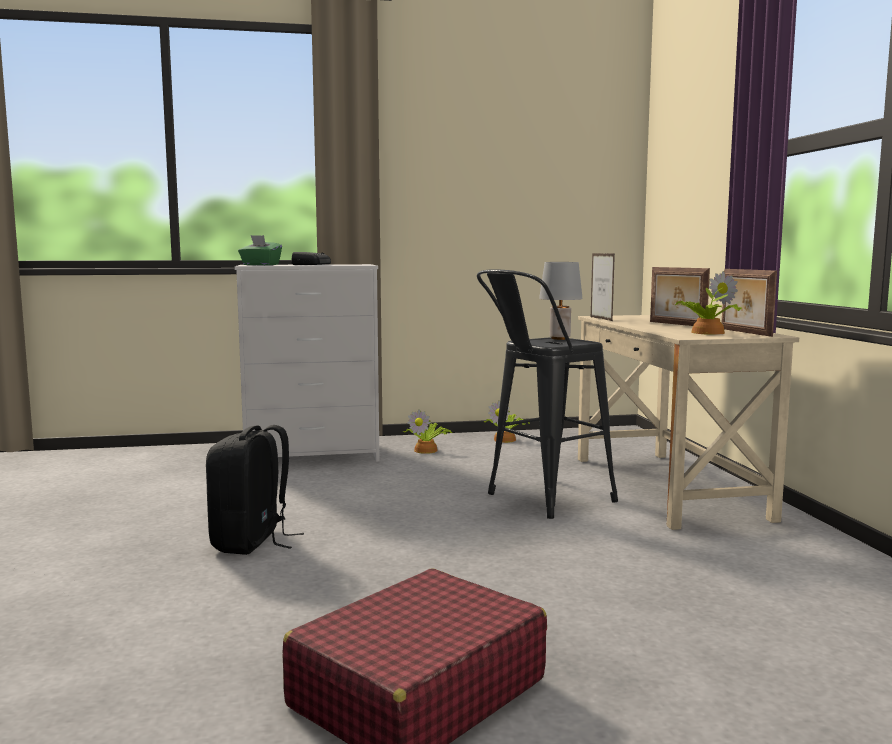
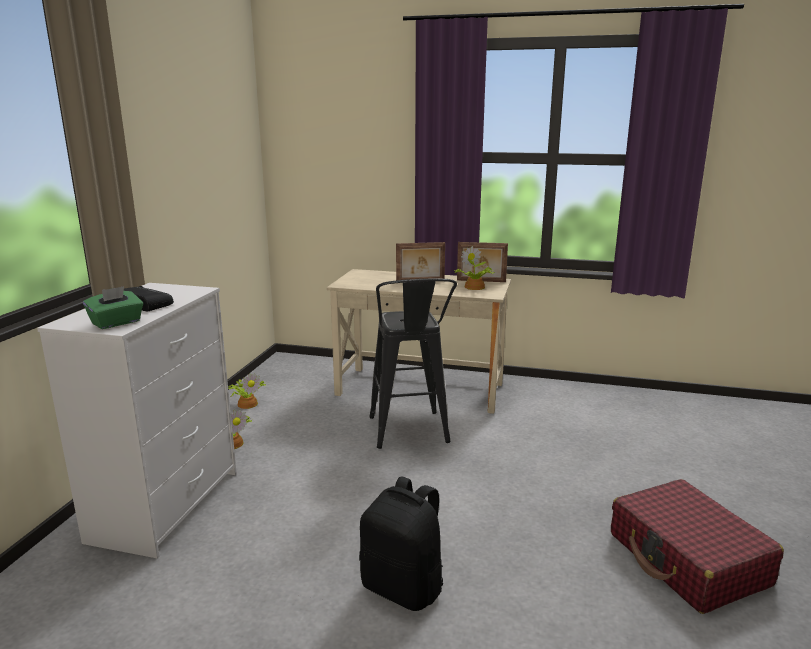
camera: 65 degrees left, 10 degrees up
grey table lamp [539,262,583,340] -> none
picture frame [591,253,615,321] -> none

